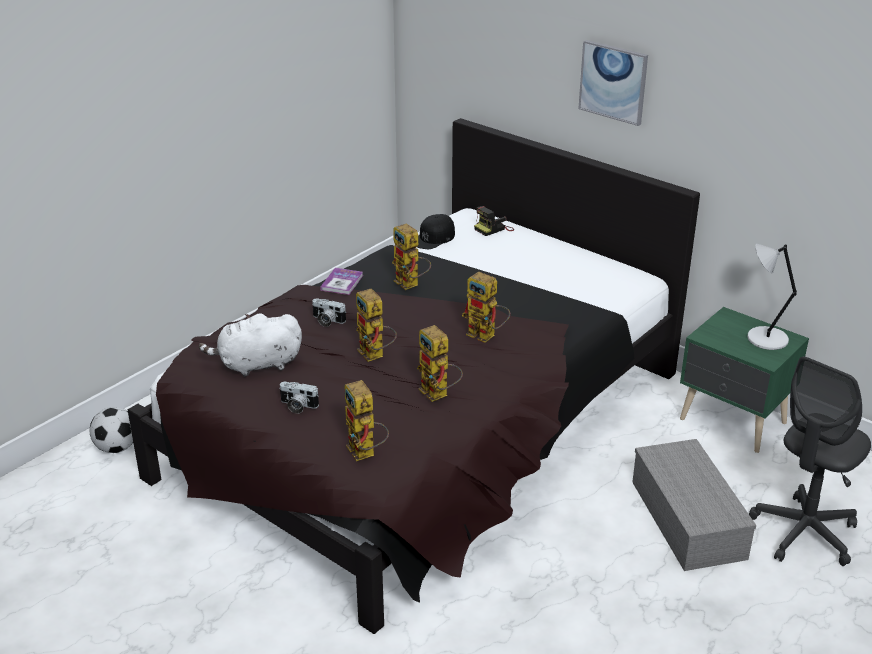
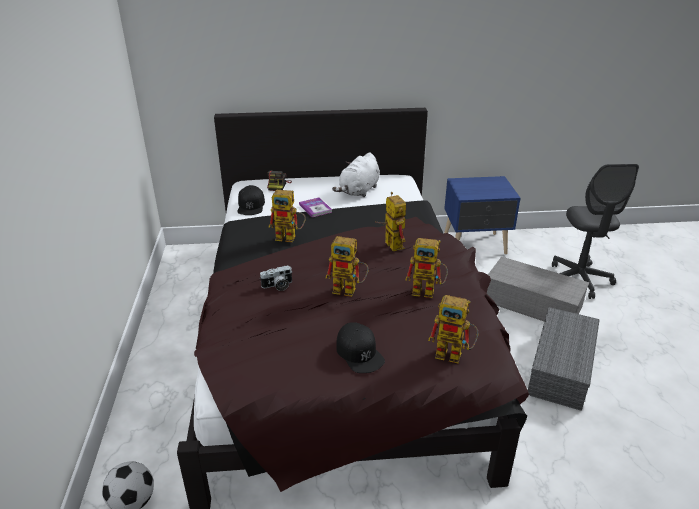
camera: 45 degrees left, 0 degrees up
white plush toy [199,313,302,377] -> white plush toy moved to [332,152,380,197]
camera [279,382,319,414] -> black cap [336,322,385,373]
book [320,268,363,295] -> book moved to [299,197,332,217]
toy robot [462,271,510,343] -> toy robot turned 105 degrees counterclockwise [375,192,406,251]
picture [578,40,648,126] -> none
green nightstand [680,307,809,453] -> blue nightstand [444,176,521,254]
grey table lamp [747,244,797,350] -> none
none -> grey storage box [528,307,600,411]

